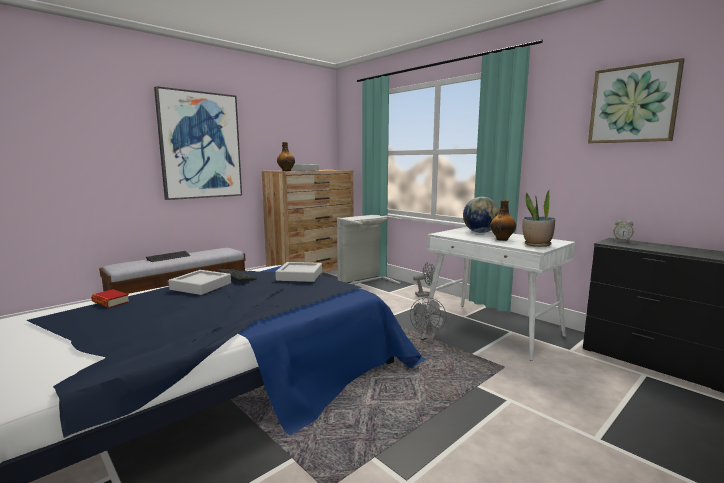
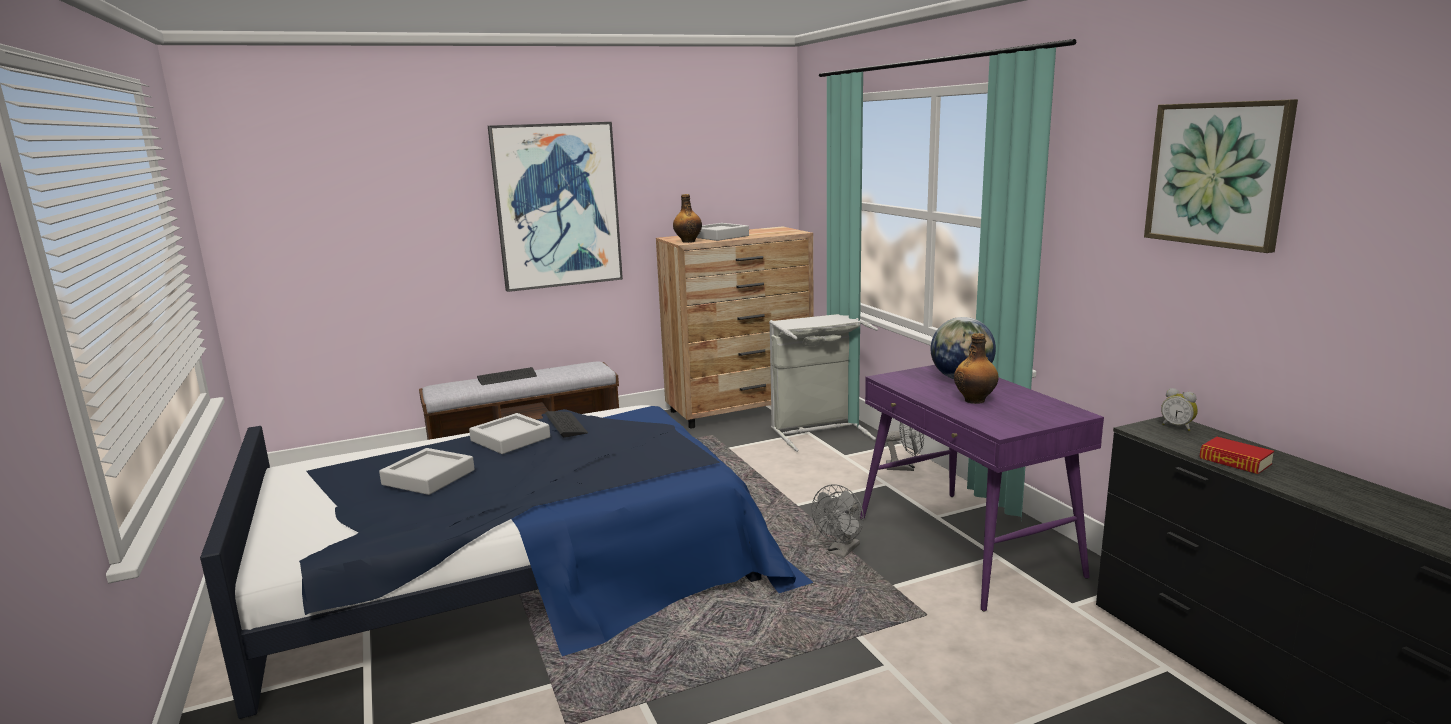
camera: 20 degrees right, 5 degrees up
book [91,289,130,308] -> book moved to [1199,437,1274,474]
grey tray [275,262,322,282] -> grey tray moved to [379,448,475,495]
white desk [426,227,575,361] -> purple desk [860,365,1104,611]
potted plant [523,191,555,247] -> none

